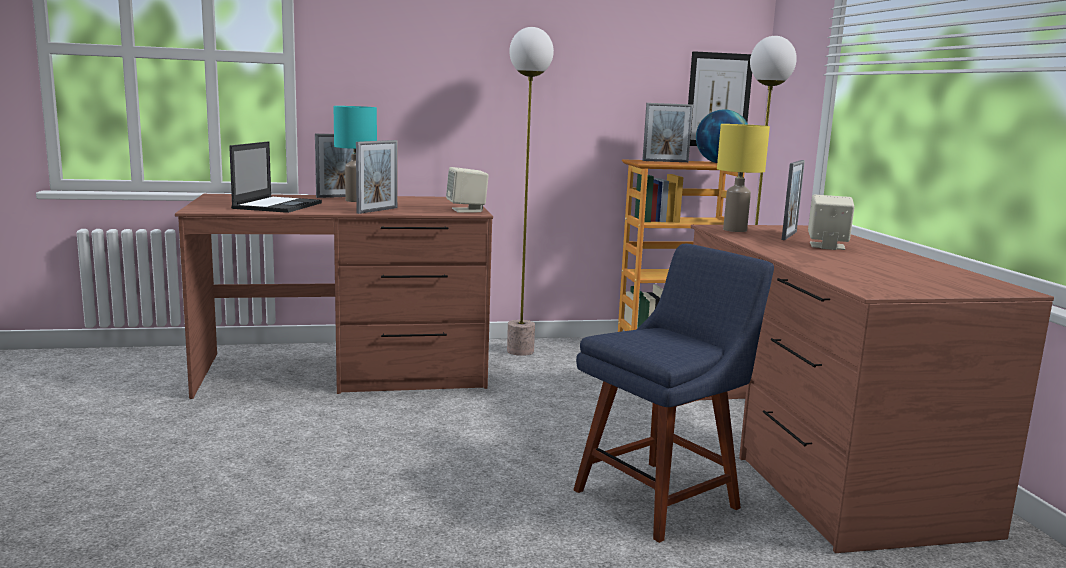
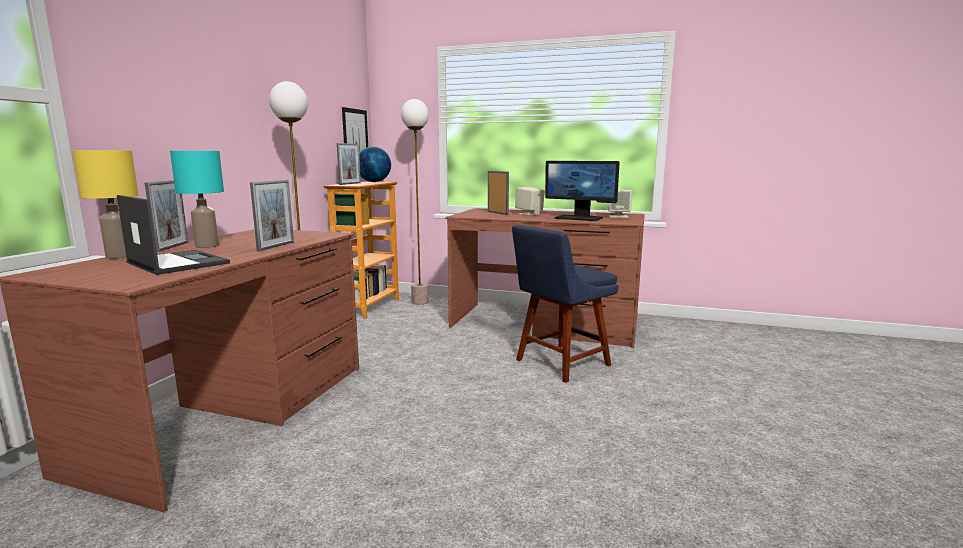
camera: 60 degrees left, 0 degrees up
picture frame [356,140,397,214] -> picture frame turned 45 degrees clockwise [250,180,294,251]
beige speaker [446,167,489,213] -> beige speaker moved to [608,190,632,218]
blue chair [573,244,774,543] -> blue chair turned 120 degrees counterclockwise [512,225,619,383]
yellow table lamp [717,124,770,232] -> yellow table lamp moved to [72,150,139,259]
none -> monitor [545,161,620,221]

